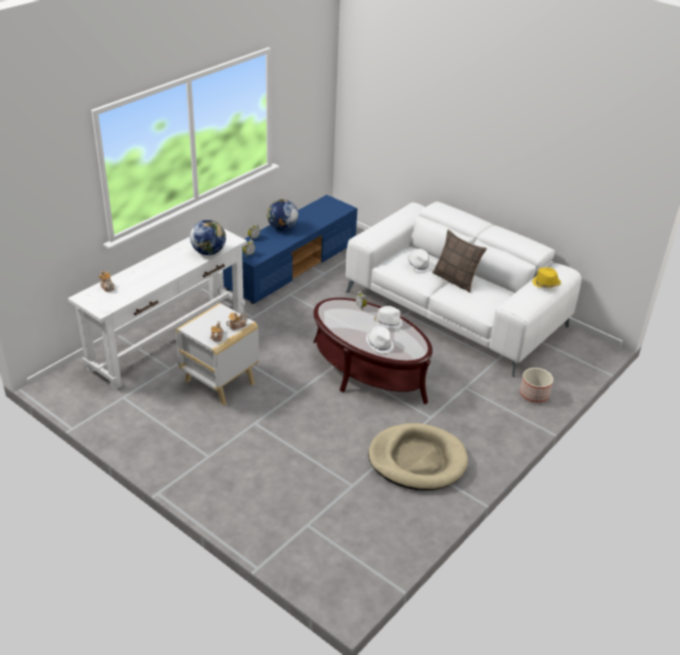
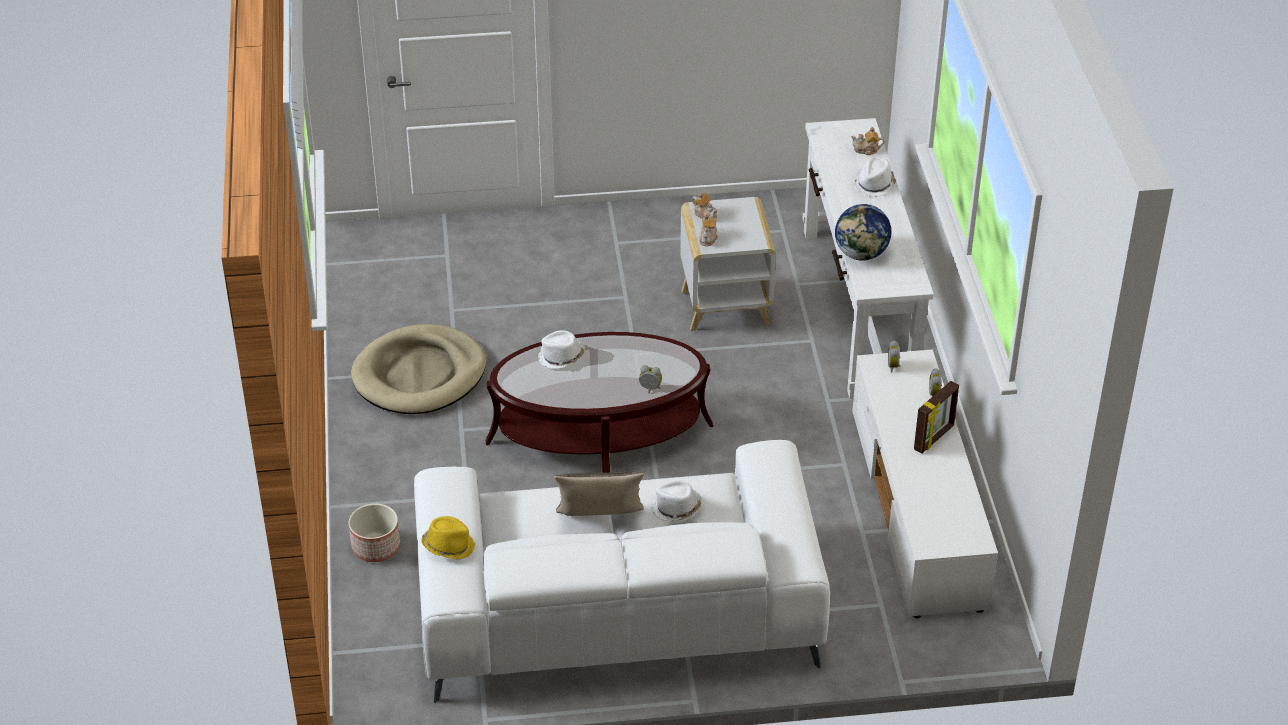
camera: 135 degrees right, 5 degrees up
blue tv stand [223,195,357,304] -> white tv stand [852,349,998,618]
globe [267,199,298,231] -> picture frame [914,381,959,454]
white hat [374,306,403,328] -> white hat moved to [853,156,896,197]

